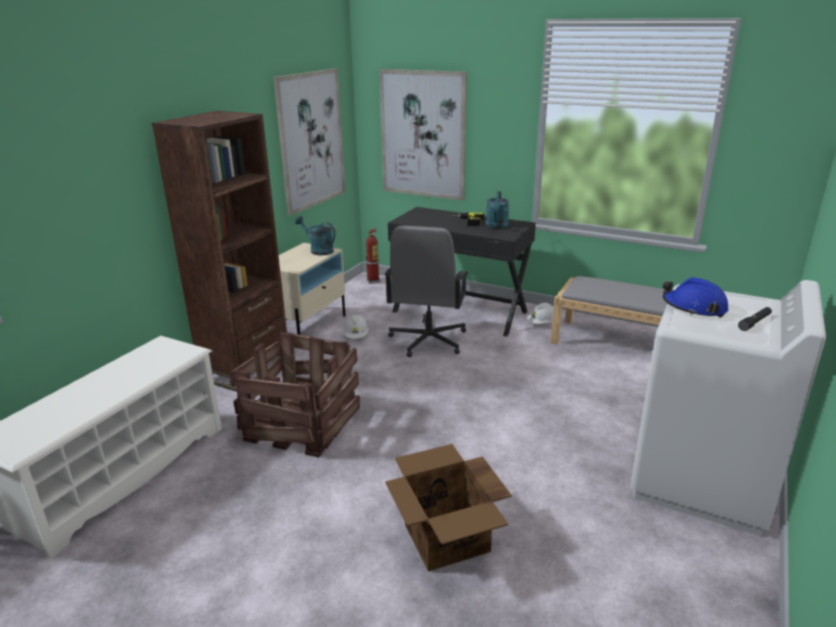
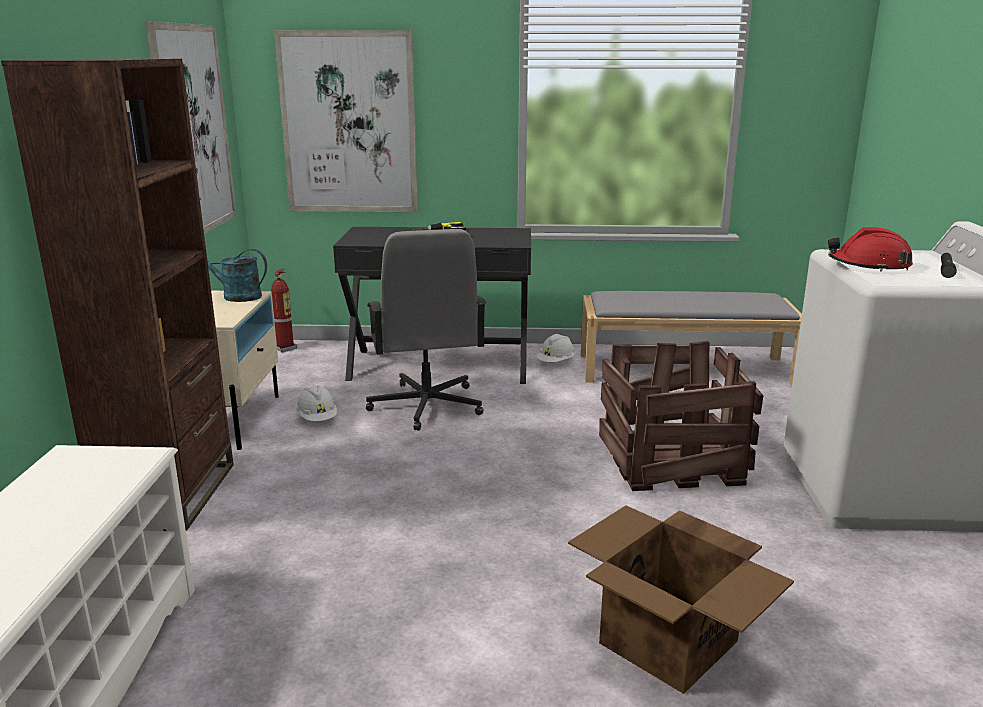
camera: 25 degrees left, 5 degrees down
crate [229,332,360,458] -> crate moved to [599,341,764,491]
turquoise watering can [486,191,509,229] -> none
blue hard hat [663,277,728,318] -> red hard hat [828,227,913,272]

